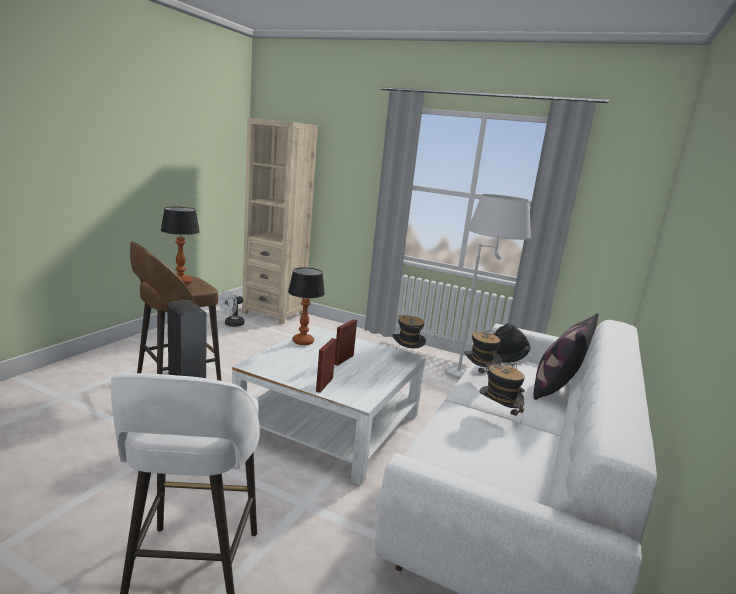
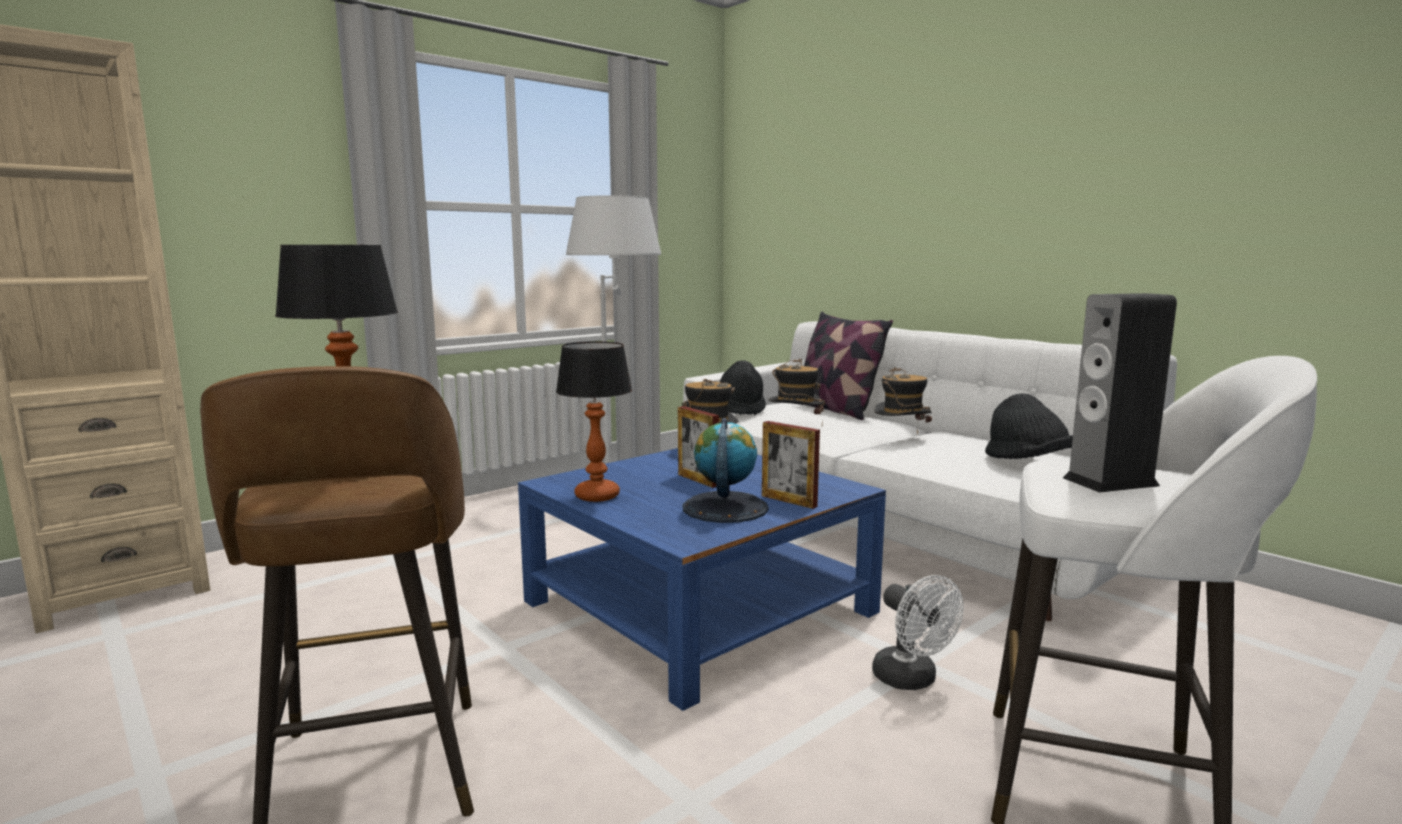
camera: 65 degrees left, 5 degrees down
white fan [218,290,245,327] -> white fan moved to [872,575,964,690]
white coffee table [232,326,426,486] -> blue coffee table [518,448,886,711]
none -> globe [682,418,769,523]
none -> black hat [985,393,1073,459]

